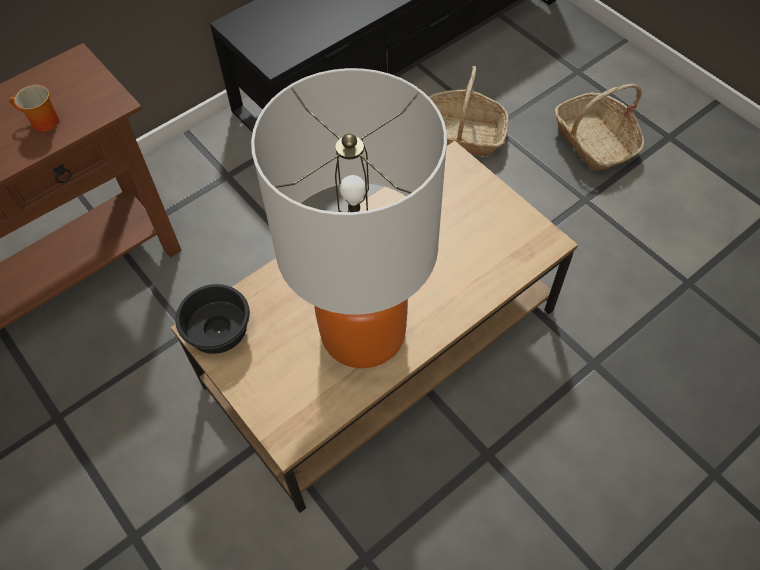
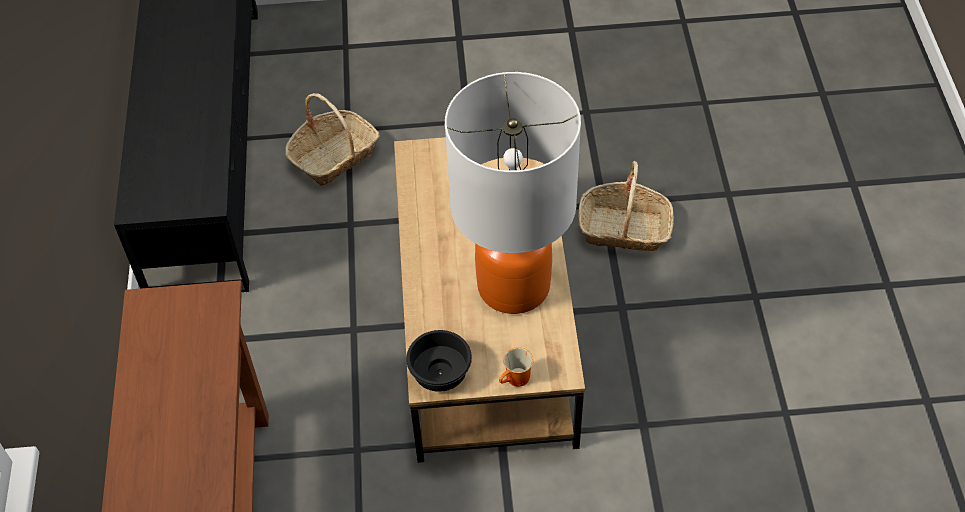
camera: 55 degrees left, 5 degrees down
mug [9,85,59,132] -> mug moved to [499,347,533,387]
basket [554,84,644,172] -> basket moved to [579,161,674,251]

